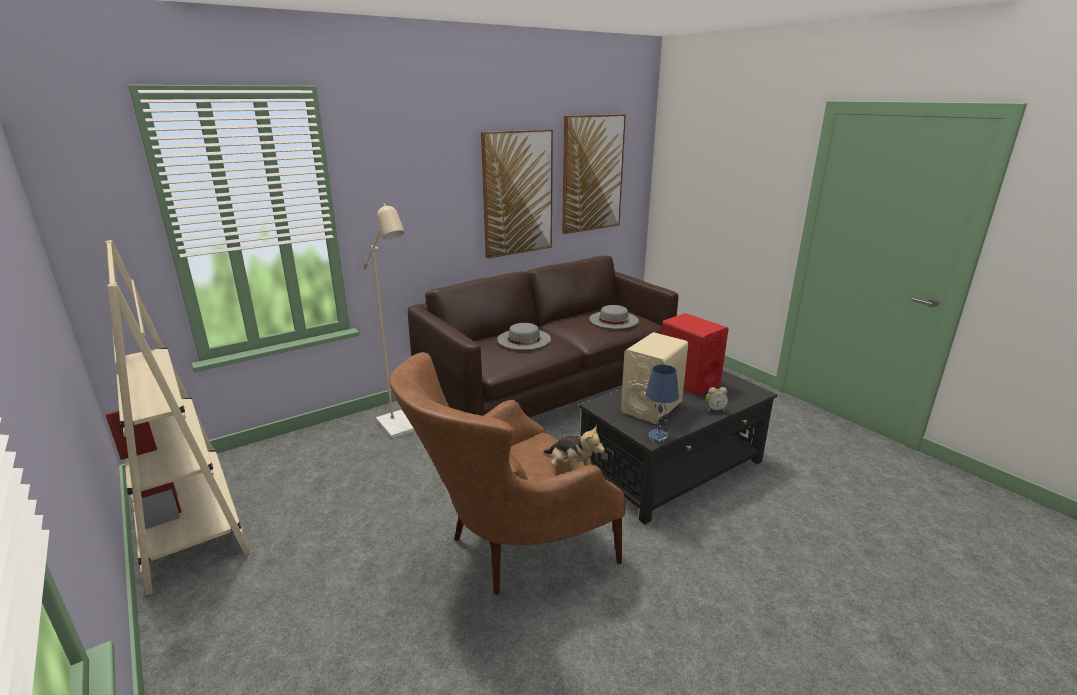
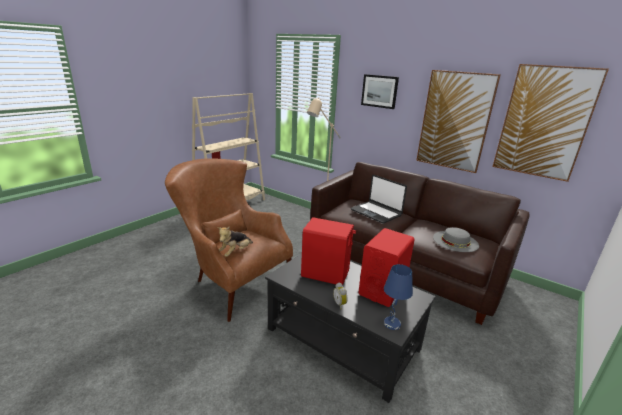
camera: 70 degrees right, 0 degrees up
grey hat [497,323,551,350] -> laptop [351,175,407,223]
beige speaker [621,332,688,424] -> red speaker [301,217,356,285]
blue table lamp [645,364,679,442] -> blue table lamp moved to [384,264,413,330]
none -> picture [361,74,399,109]

